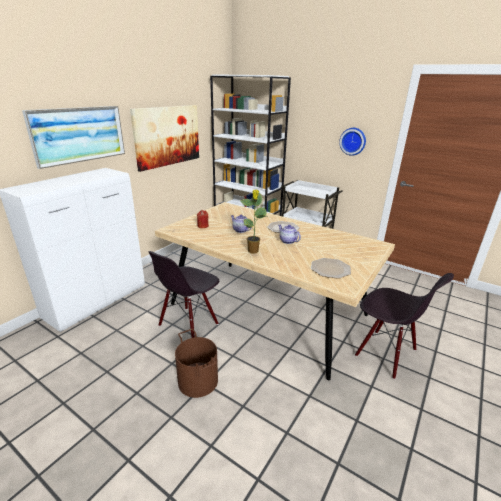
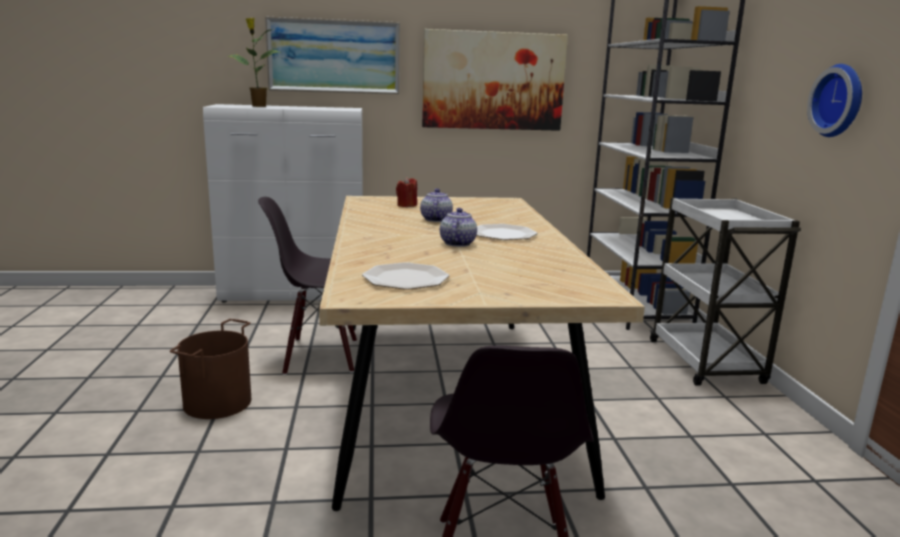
camera: 50 degrees right, 10 degrees down
potted plant [240,190,268,254] -> potted plant moved to [227,18,280,107]

